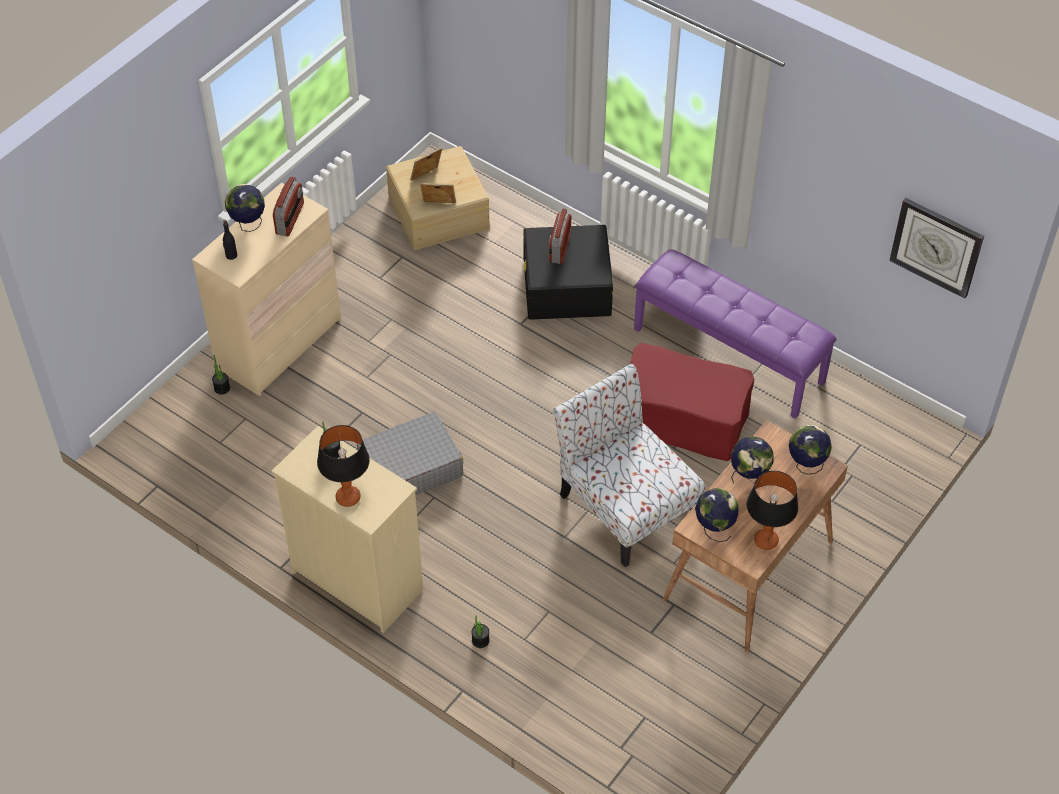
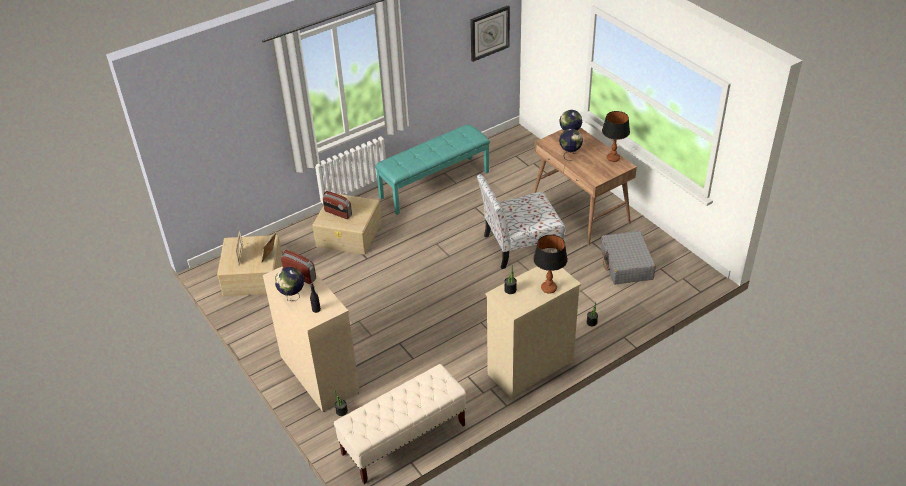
camera: 70 degrees left, 10 degrees down
grey suitcase [357,412,464,495] -> grey suitcase moved to [601,231,656,284]
black storage box [524,225,613,320] -> beige storage box [312,194,382,255]
red ottoman [630,343,754,461] -> none
purple bench [634,249,836,419] -> turquoise bench [375,125,490,215]
globe [695,488,739,542] -> none
none -> beige bench [334,364,466,484]

